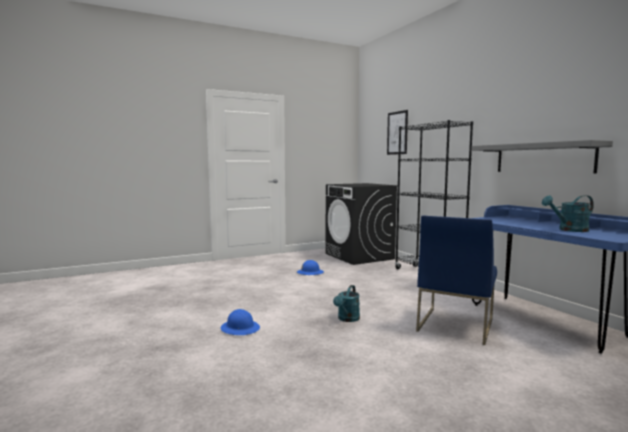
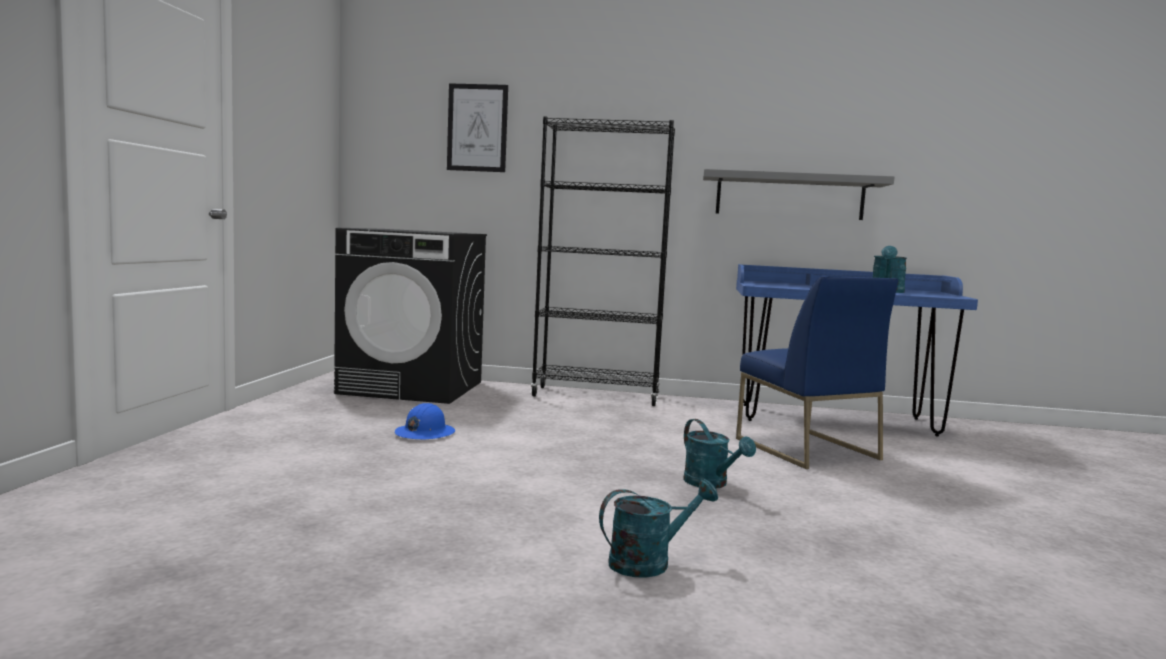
camera: 55 degrees left, 0 degrees up
blue hard hat [221,309,260,335] -> turquoise watering can [599,479,718,578]

